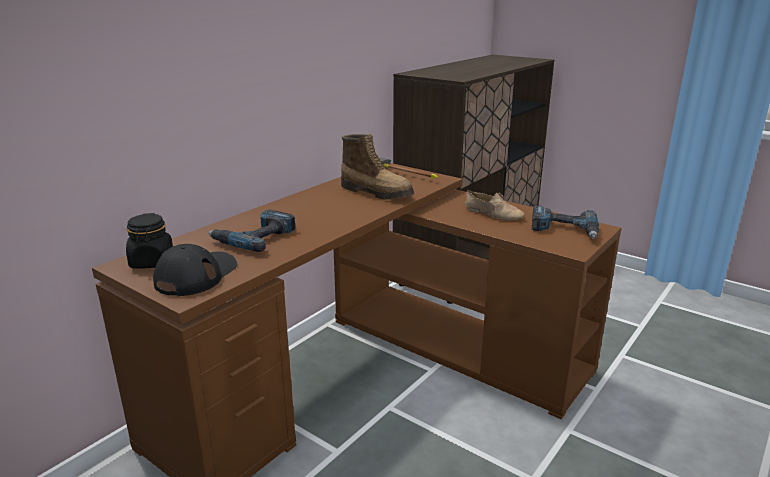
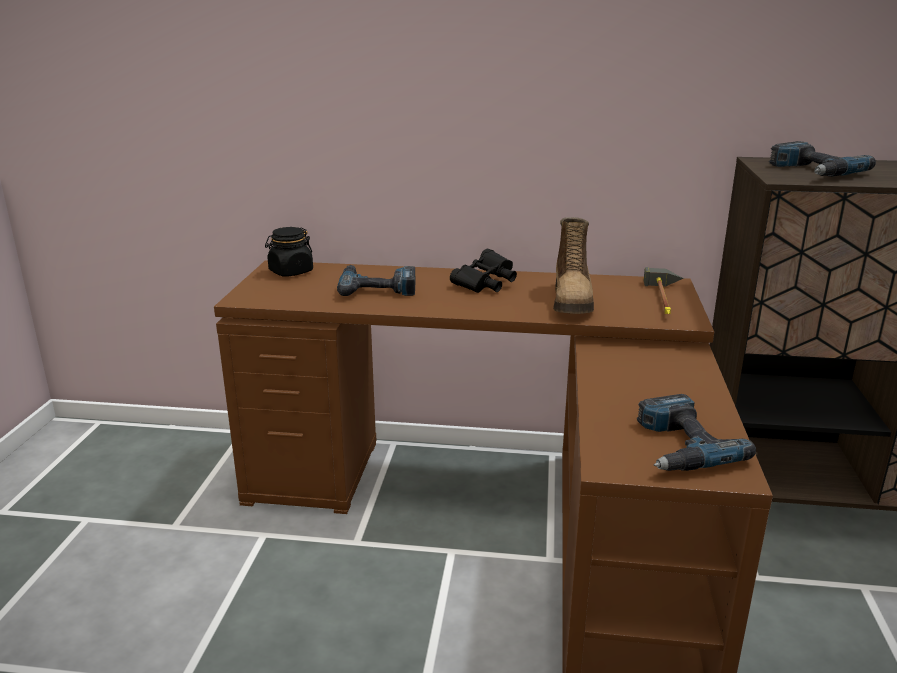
camera: 60 degrees right, 0 degrees up
black cap [153,244,237,296] -> none
beige shoe [464,190,524,221] -> none
none -> black binoculars [450,249,517,293]
none -> power drill [769,141,876,177]

